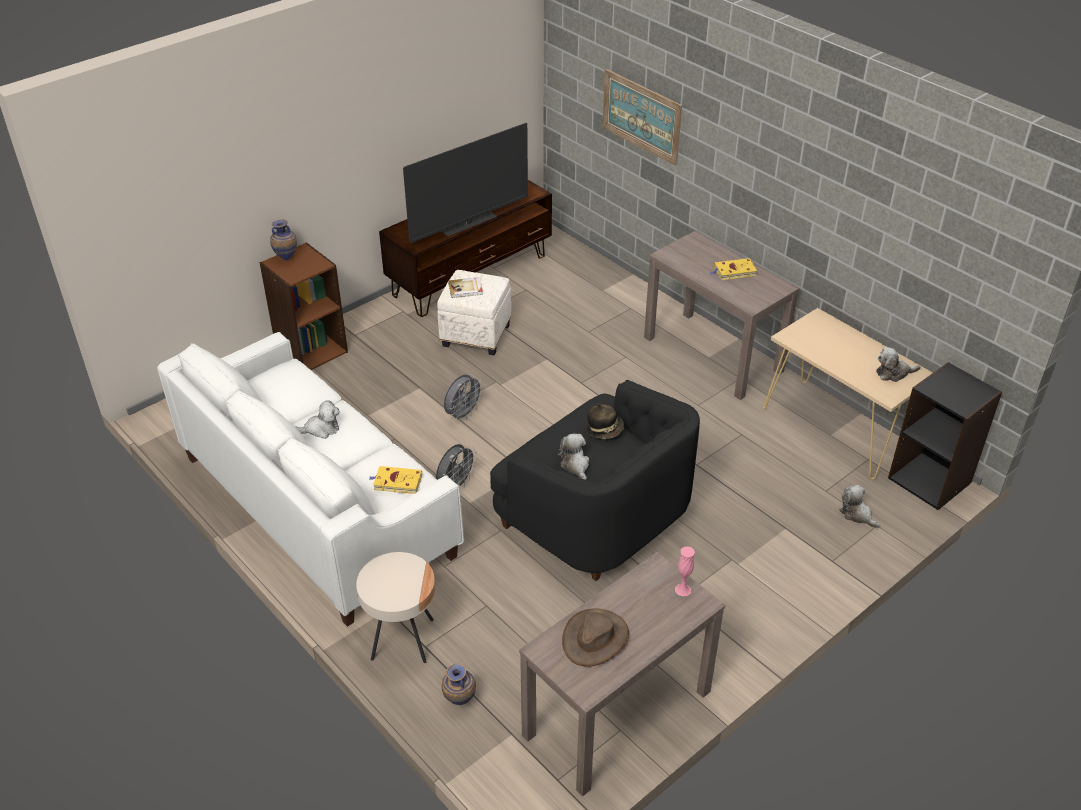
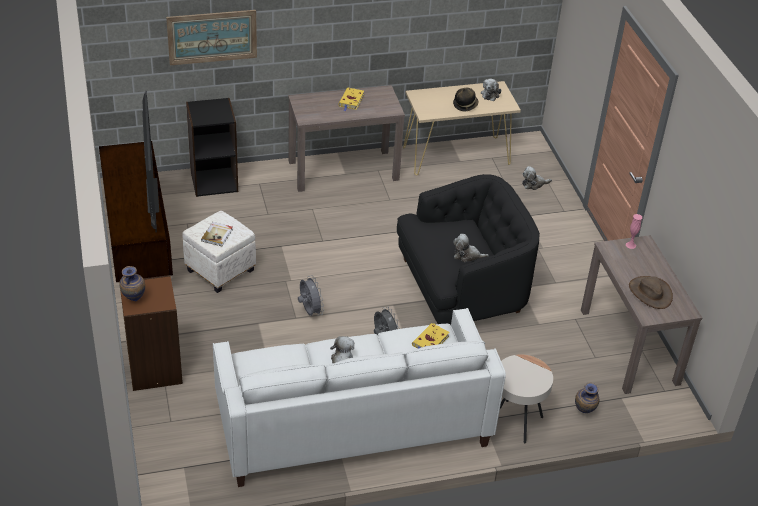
camera: 65 degrees left, 0 degrees up
hat [587,404,624,439] -> hat moved to [453,88,478,111]
black bookcase [888,362,1002,510] -> black bookcase moved to [186,98,238,197]

